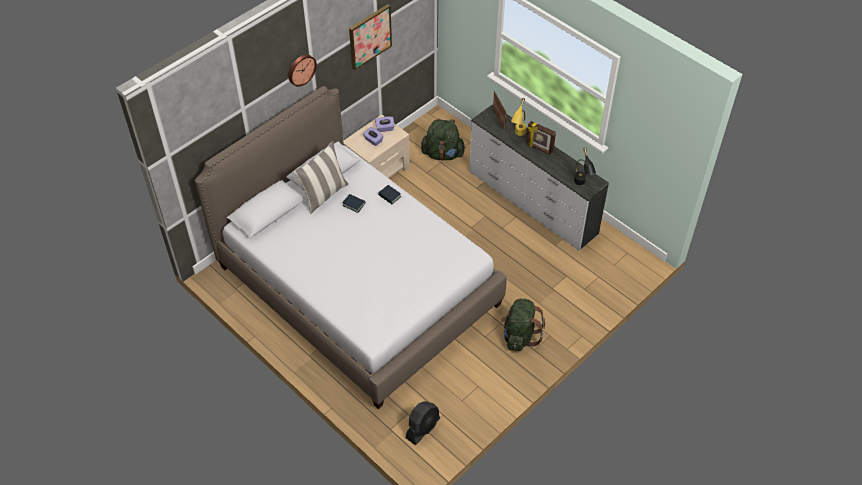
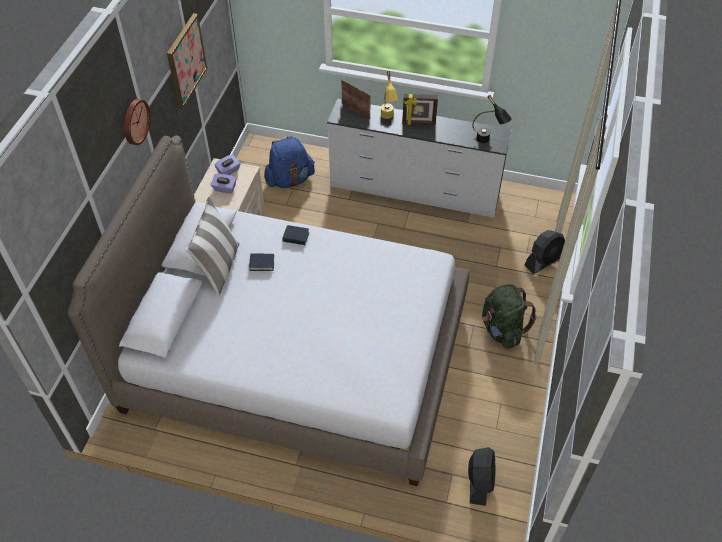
camera: 30 degrees left, 0 degrees up
green backpack [421,119,466,161] -> blue backpack [264,136,315,188]
none -> black fan [524,230,565,274]

